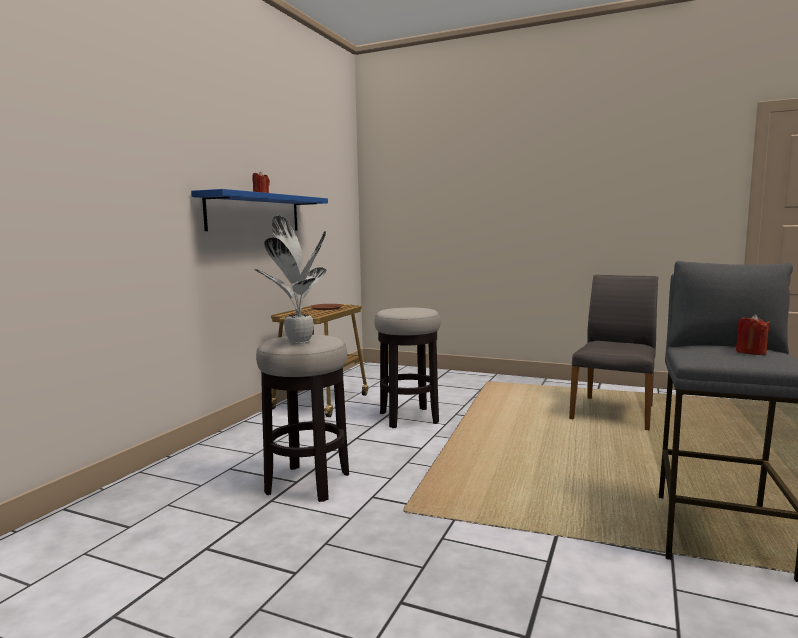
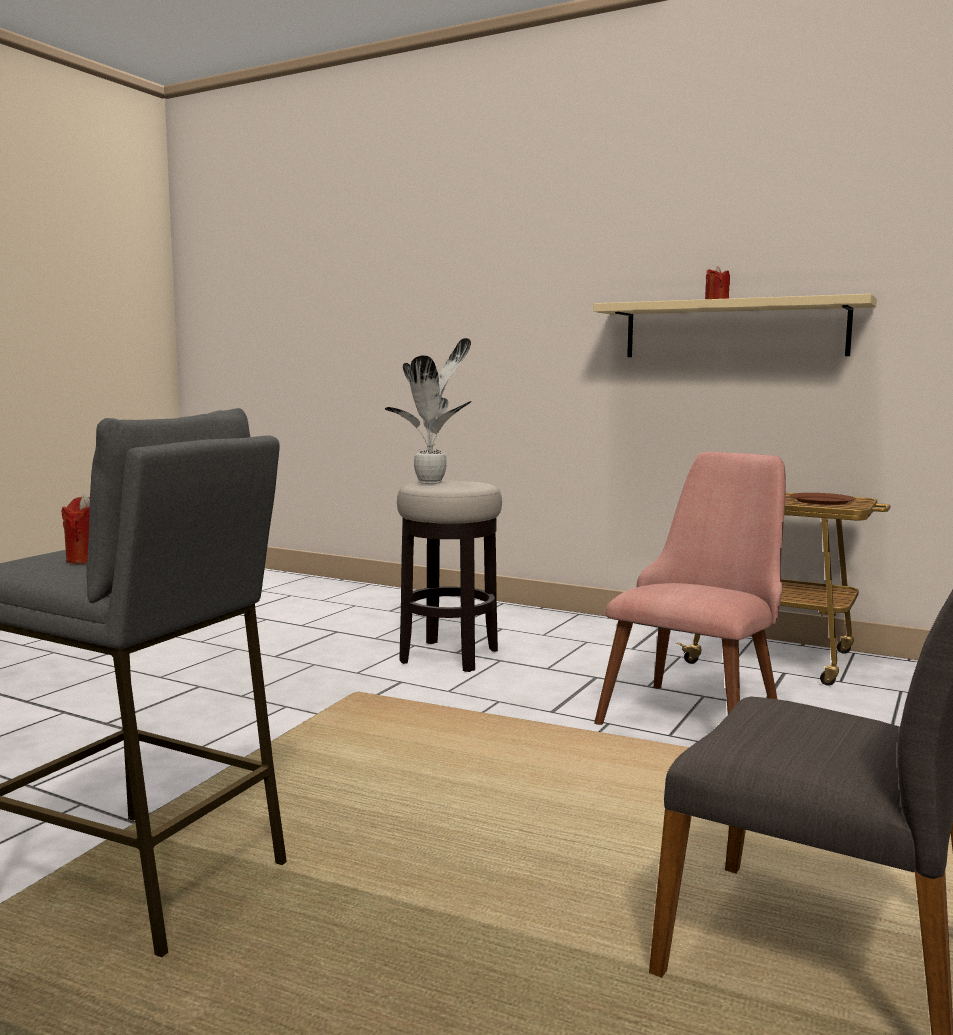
camera: 95 degrees right, 0 degrees up
blue shelf [191,189,328,231] -> beige shelf [593,294,877,357]
stool [375,307,441,428] -> pink chair [594,452,786,725]

